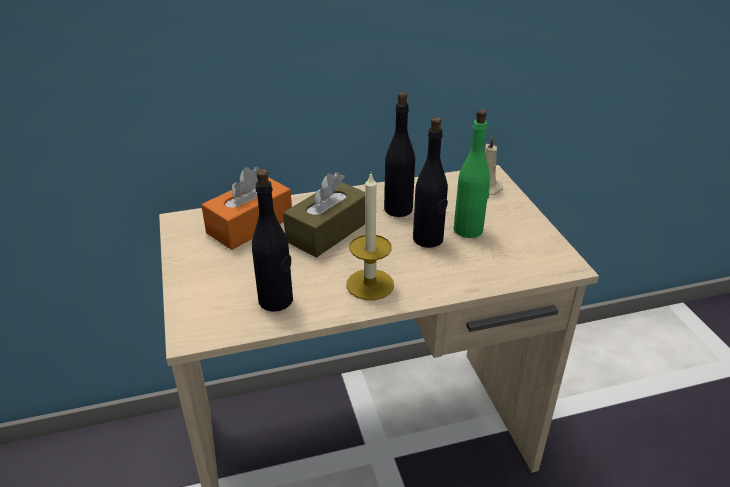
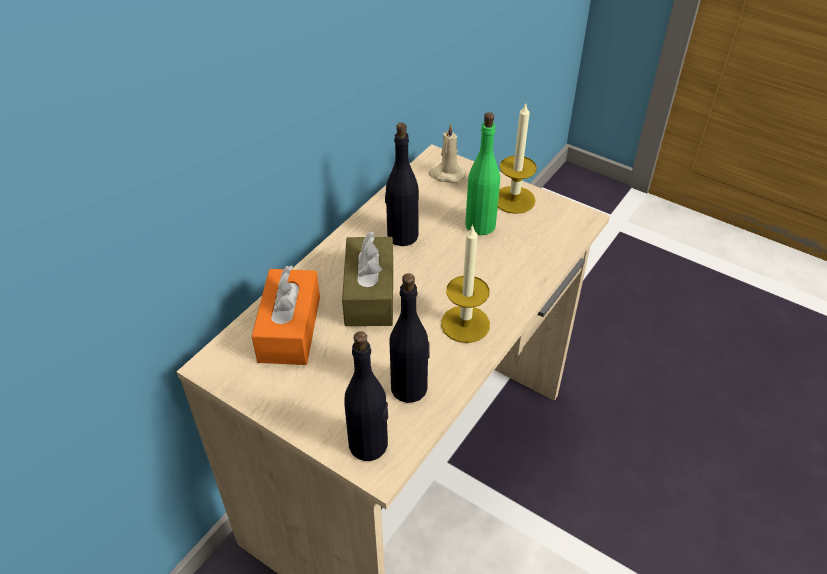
camera: 40 degrees left, 10 degrees up
black bottle [413,117,448,248] -> black bottle moved to [344,331,388,461]
none -> candle [498,103,537,214]

